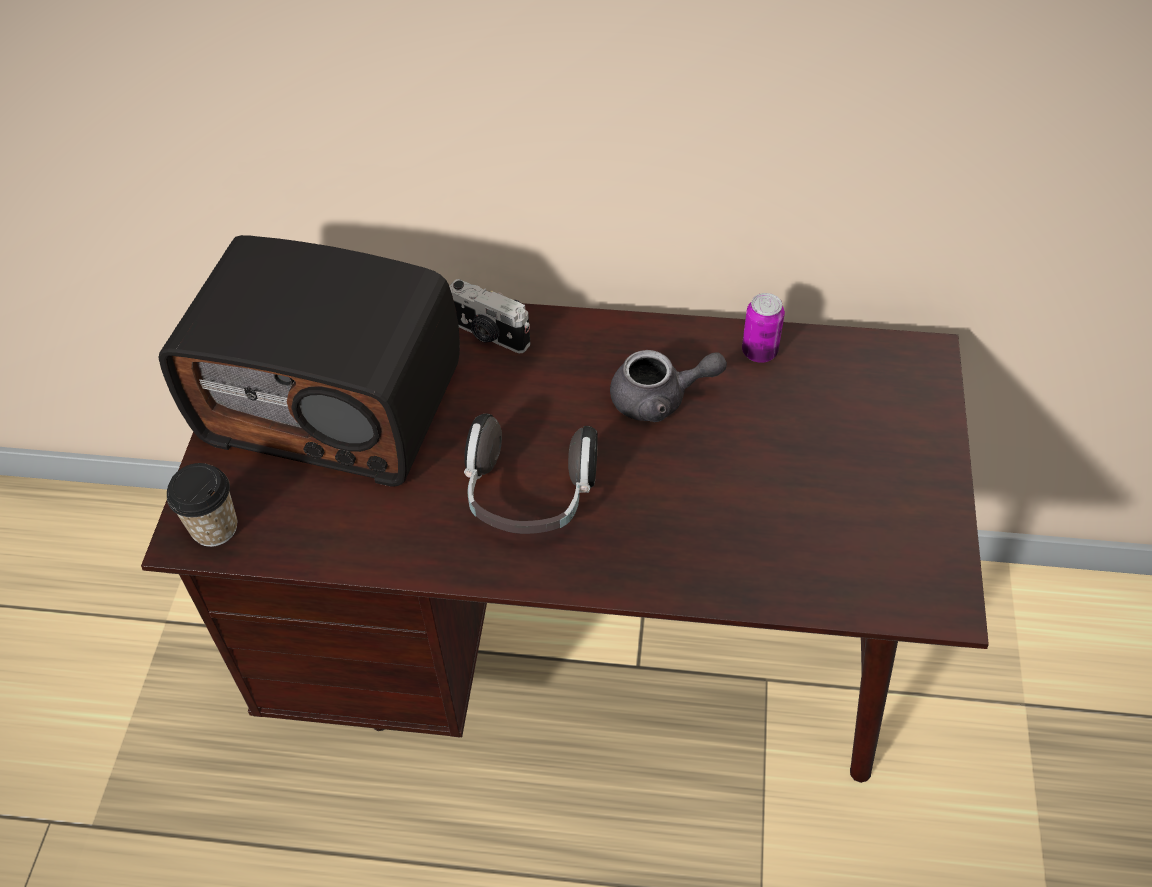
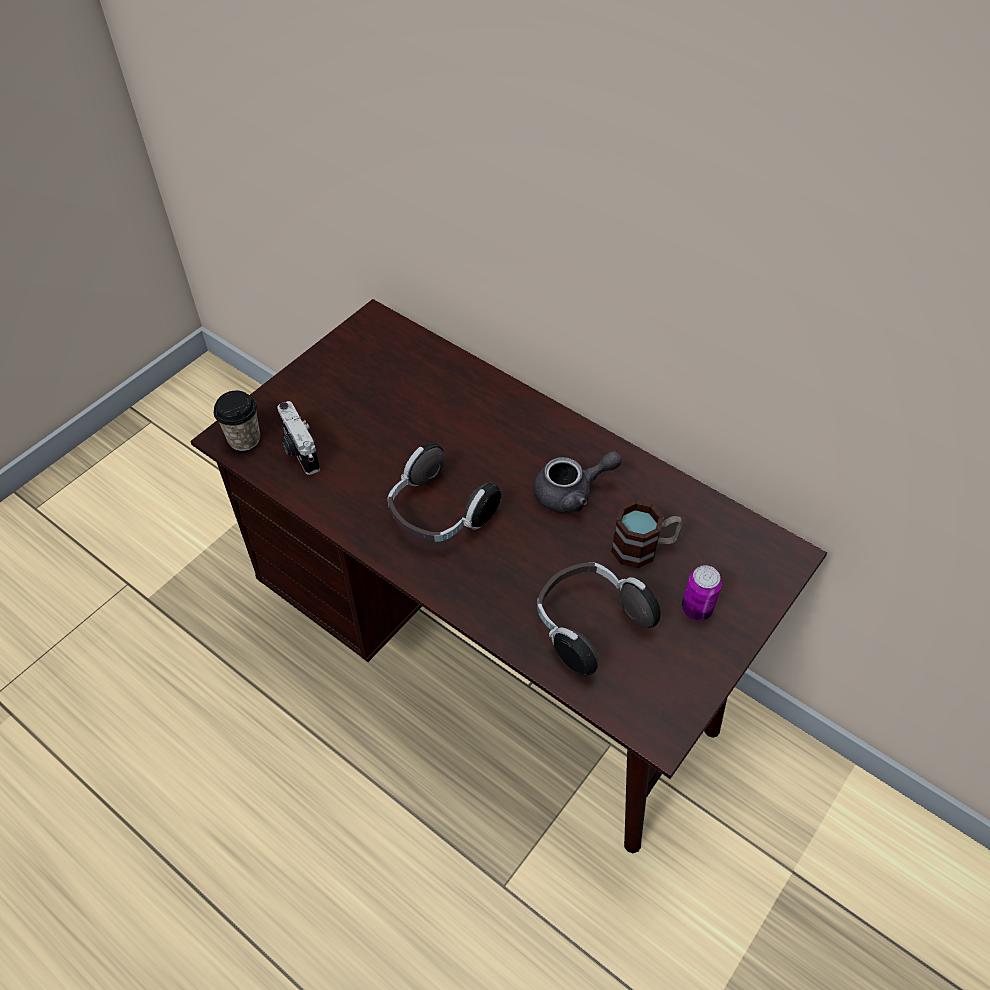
camera: 30 degrees right, 0 degrees up
radio [159,235,460,487] -> none
camera [449,279,531,354] -> camera moved to [277,401,320,475]
grey teapot [610,350,727,422] -> grey teapot turned 45 degrees counterclockwise [533,451,622,513]
can [742,293,785,363] -> can moved to [682,565,722,621]
none -> headphones [537,562,661,676]
none -> mug [611,500,683,568]

